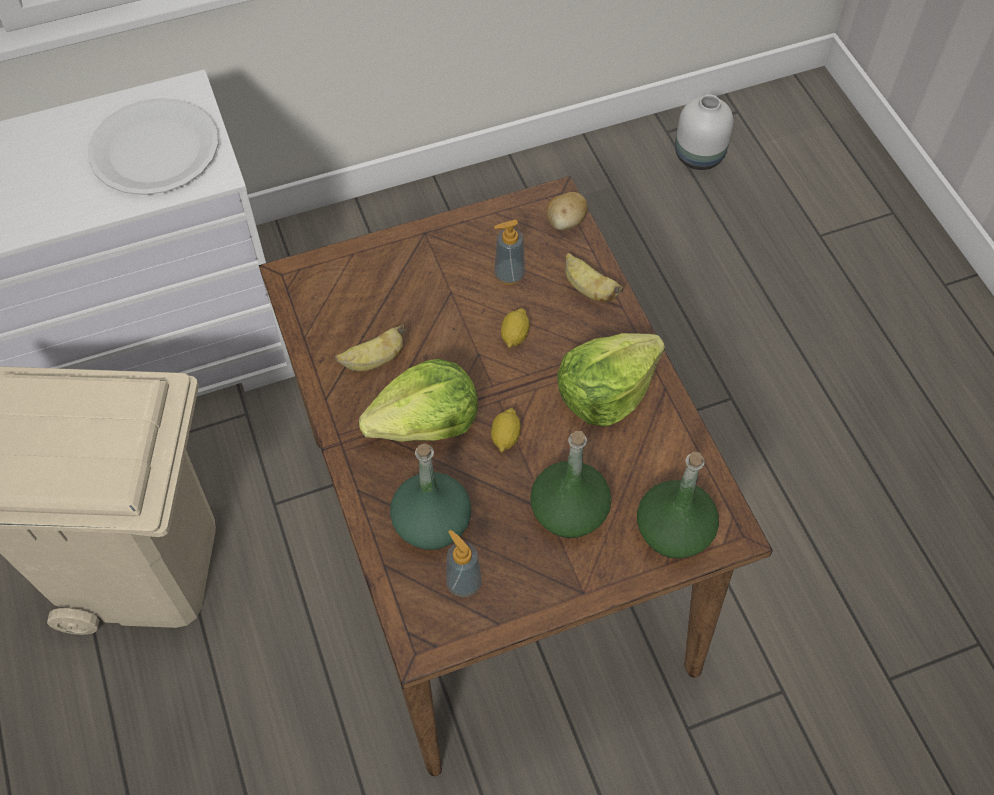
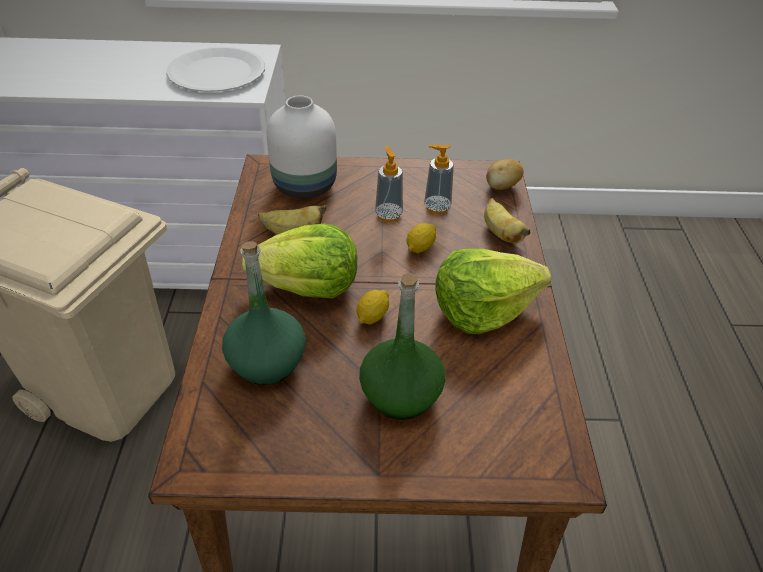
camera: 20 degrees right, 15 degrees down
soap dispenser [446,530,482,598] -> soap dispenser moved to [375,145,403,222]
green bottle [637,452,719,559] -> none
white vase [675,95,733,170] -> white vase moved to [267,96,337,199]

